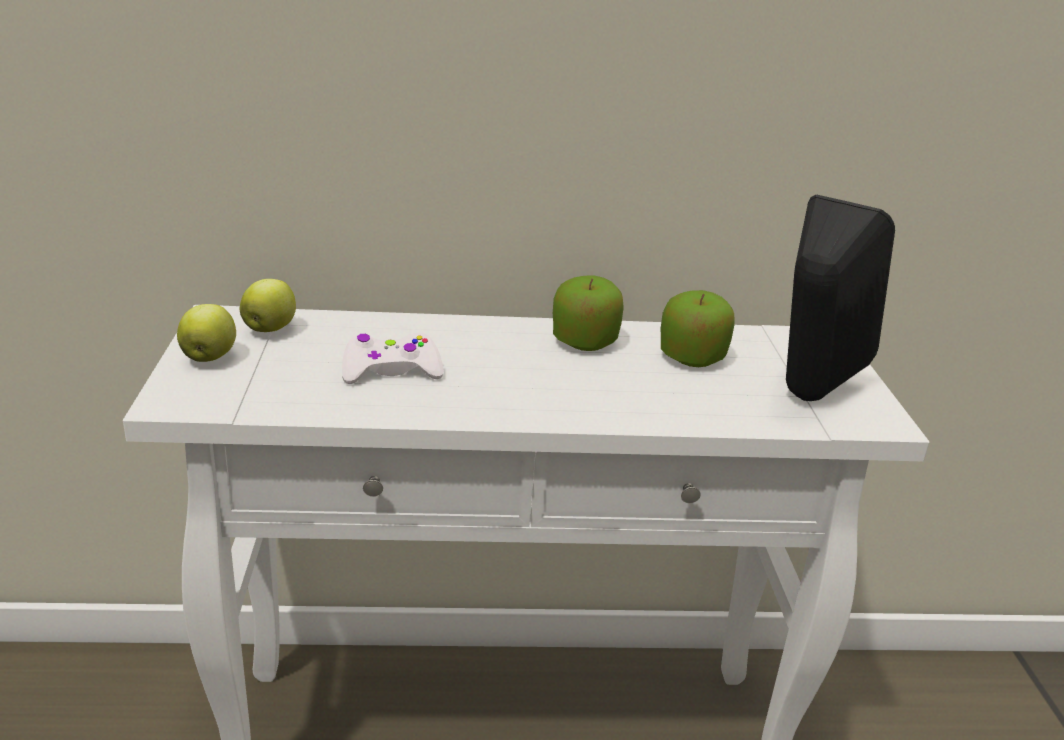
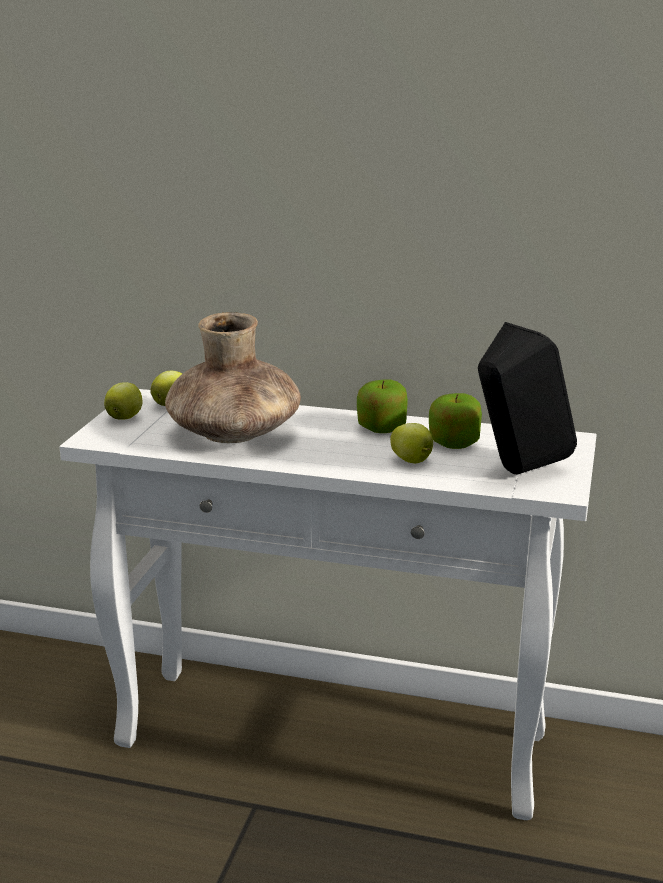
camera: 20 degrees right, 5 degrees down
white game controller [342,333,443,384] -> brown vase [165,312,301,443]
none -> apple [390,423,433,463]

